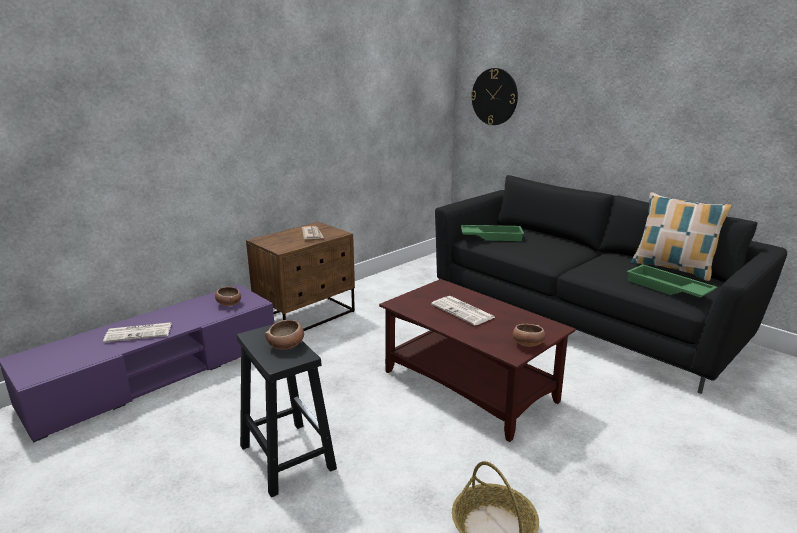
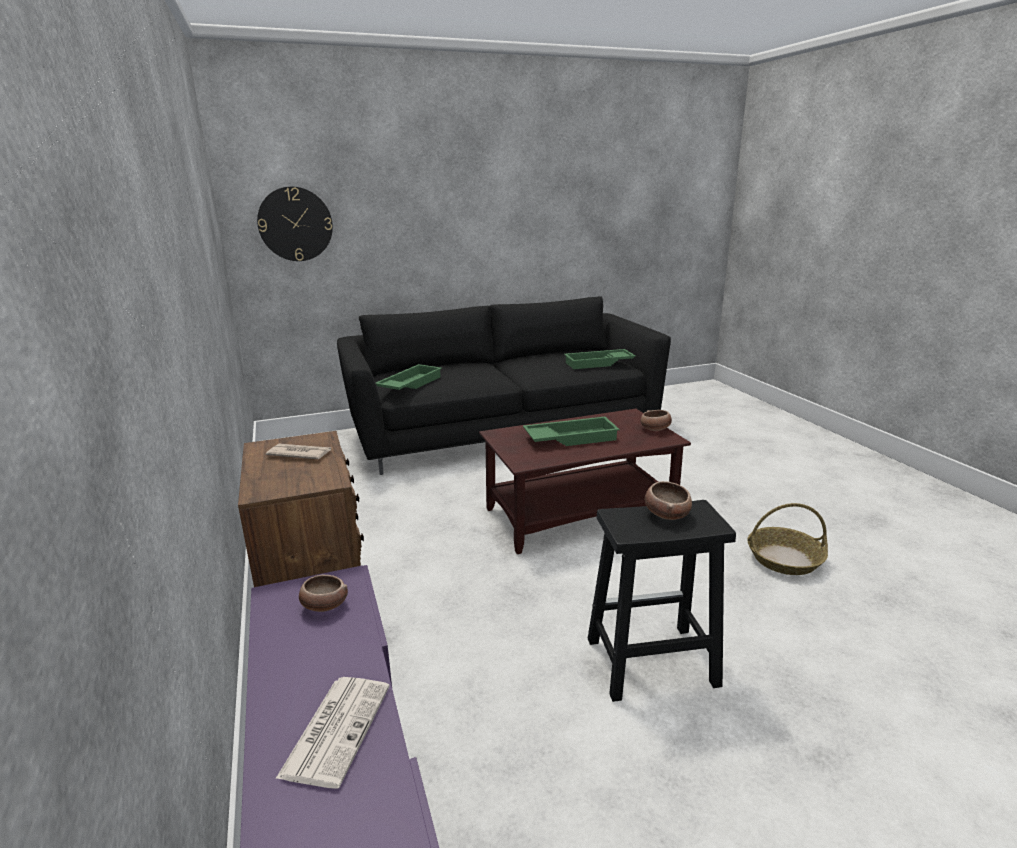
camera: 65 degrees left, 0 degrees up
newspaper [431,296,495,326] -> green tray [523,417,620,446]
pillow [631,192,732,281] -> none

